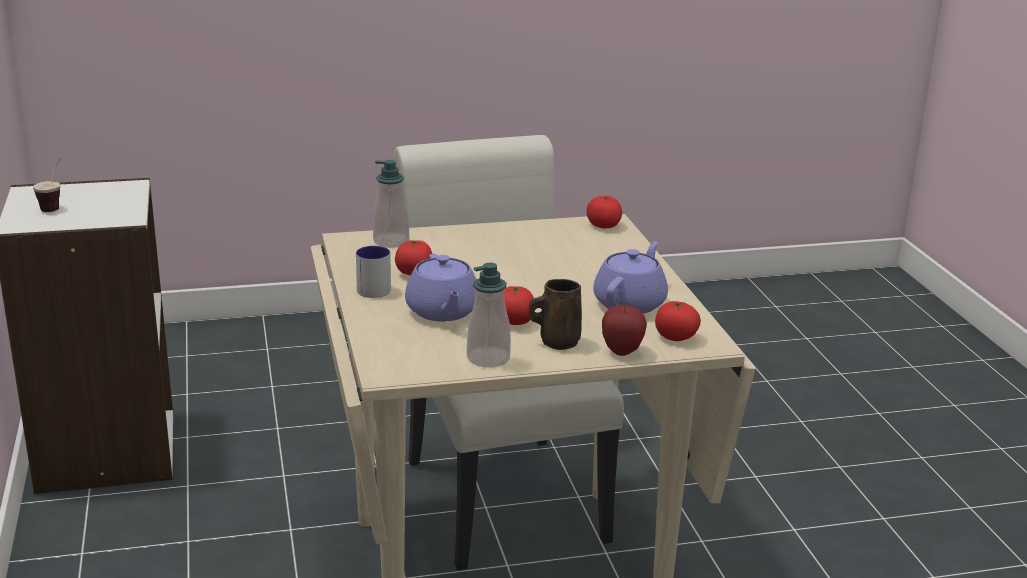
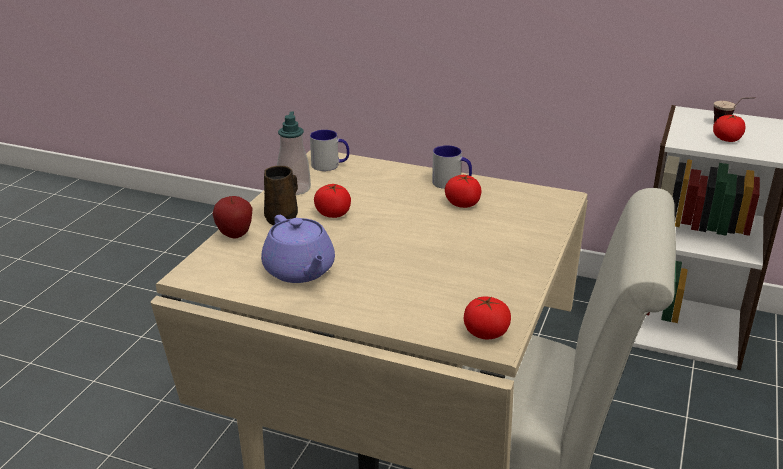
camera: 125 degrees right, 5 degrees up
soap dispenser [373,160,409,248] -> none
purple teapot [405,254,476,321] -> none
tomato [655,301,701,341] -> tomato moved to [713,115,745,142]
none -> mug [310,130,349,171]

